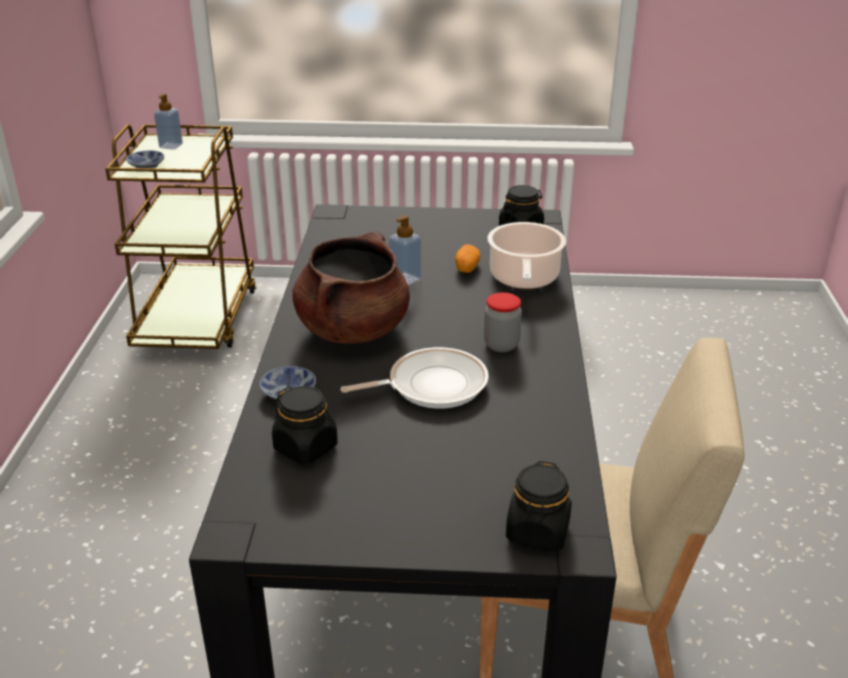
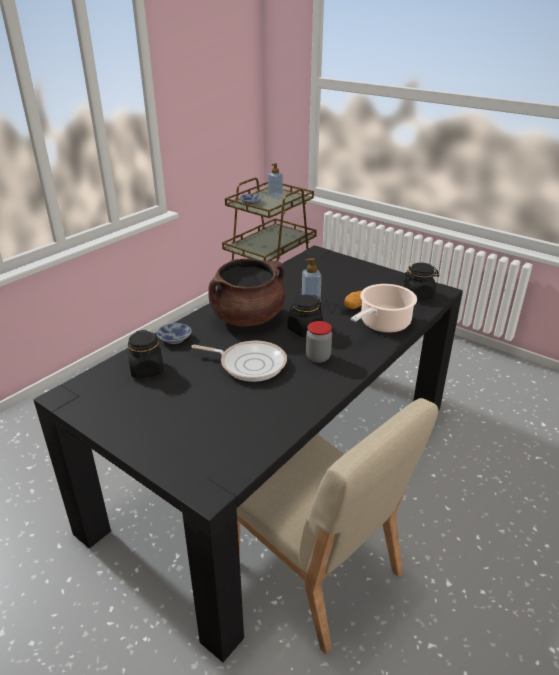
camera: 35 degrees right, 0 degrees up
black jar [506,461,572,552] -> black jar moved to [287,295,323,337]

